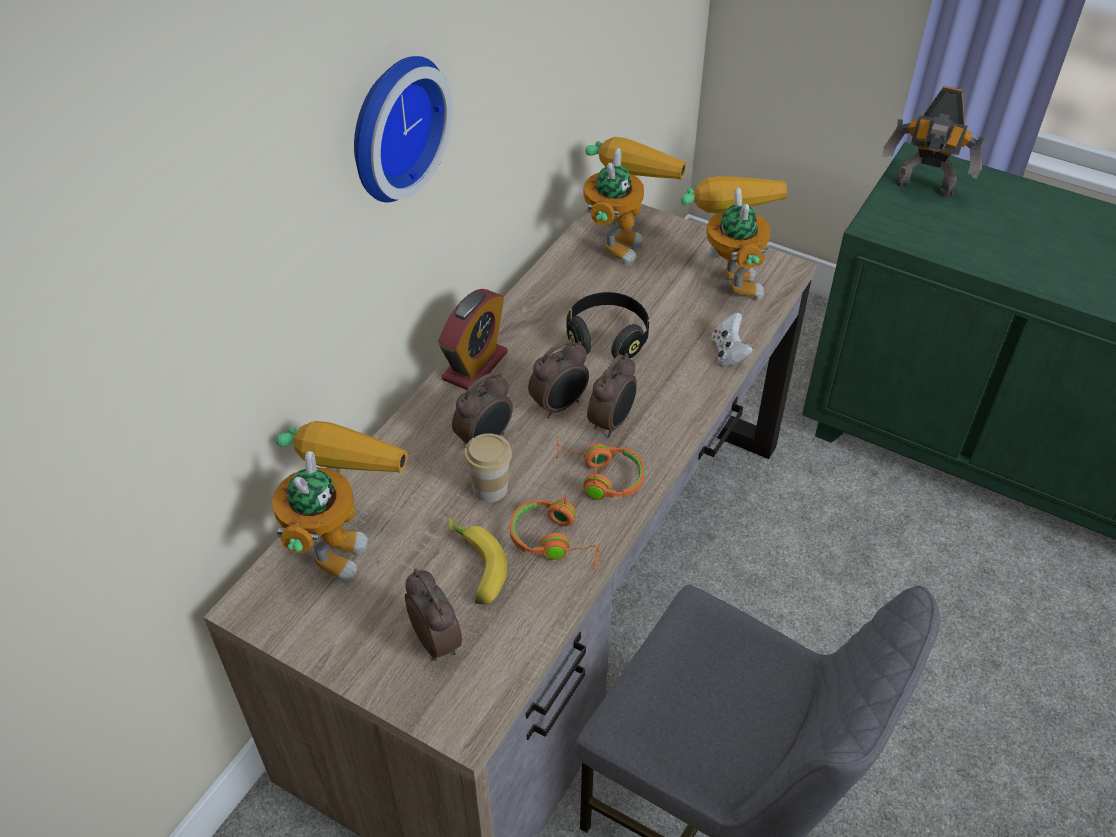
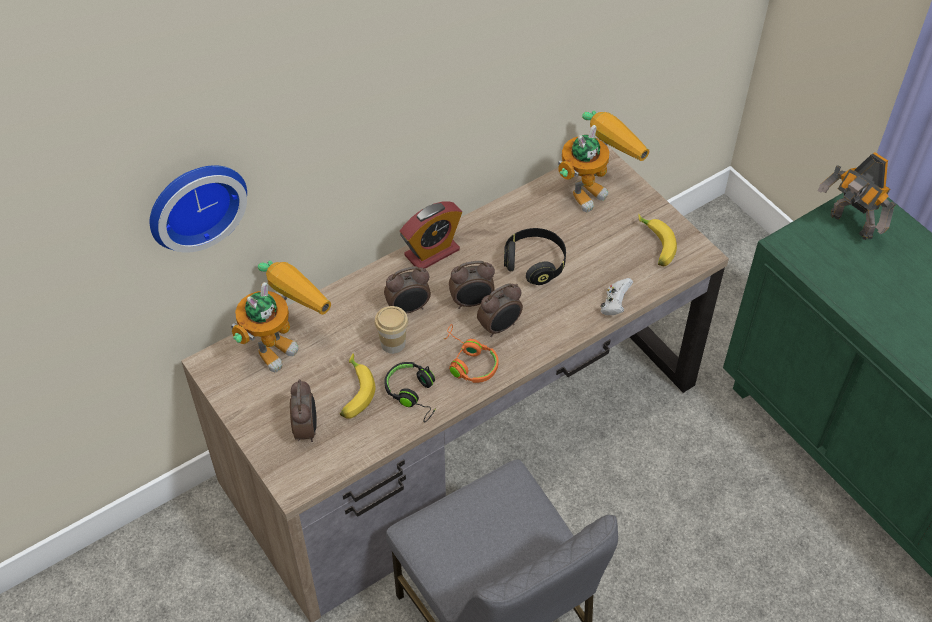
camera: 25 degrees right, 5 degrees up
wall clock [354,56,453,202] -> wall clock moved to [150,165,247,253]
orange headphones [510,494,600,569] -> black headphones [384,362,436,423]
toy robot [681,176,787,300] -> banana [638,214,677,266]

